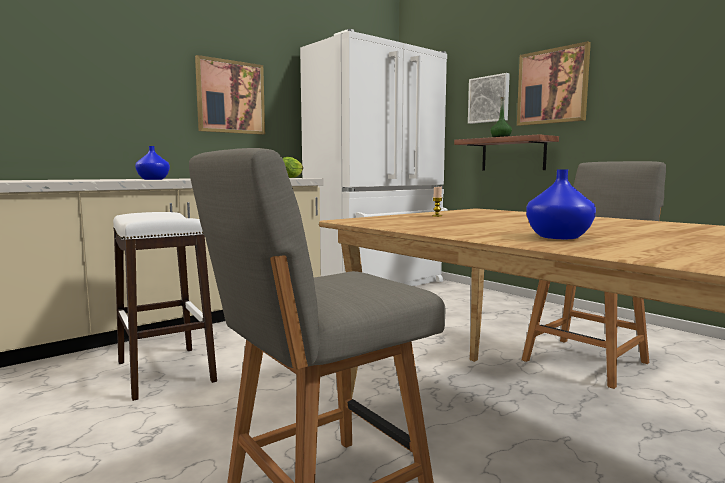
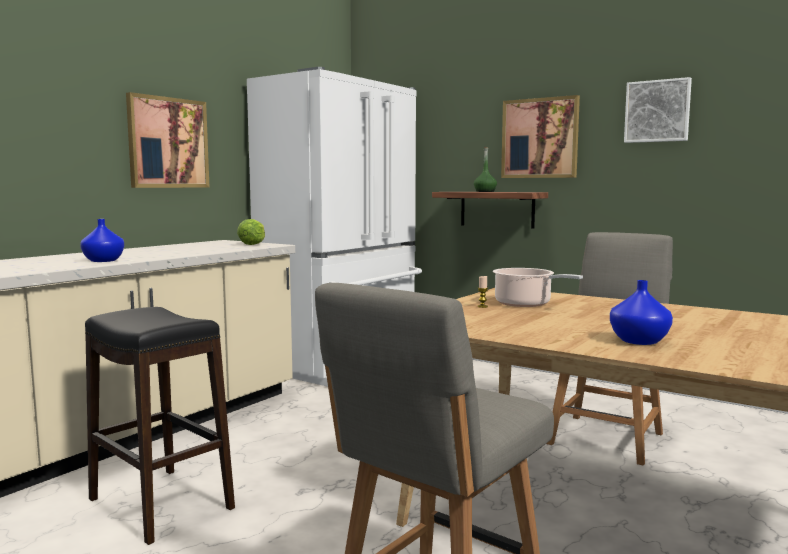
camera: 15 degrees left, 0 degrees up
white stool [113,212,217,401] -> black stool [85,307,235,545]
picture [468,73,510,124] -> picture moved to [624,77,692,143]
none -> cooking pot [493,268,583,307]

